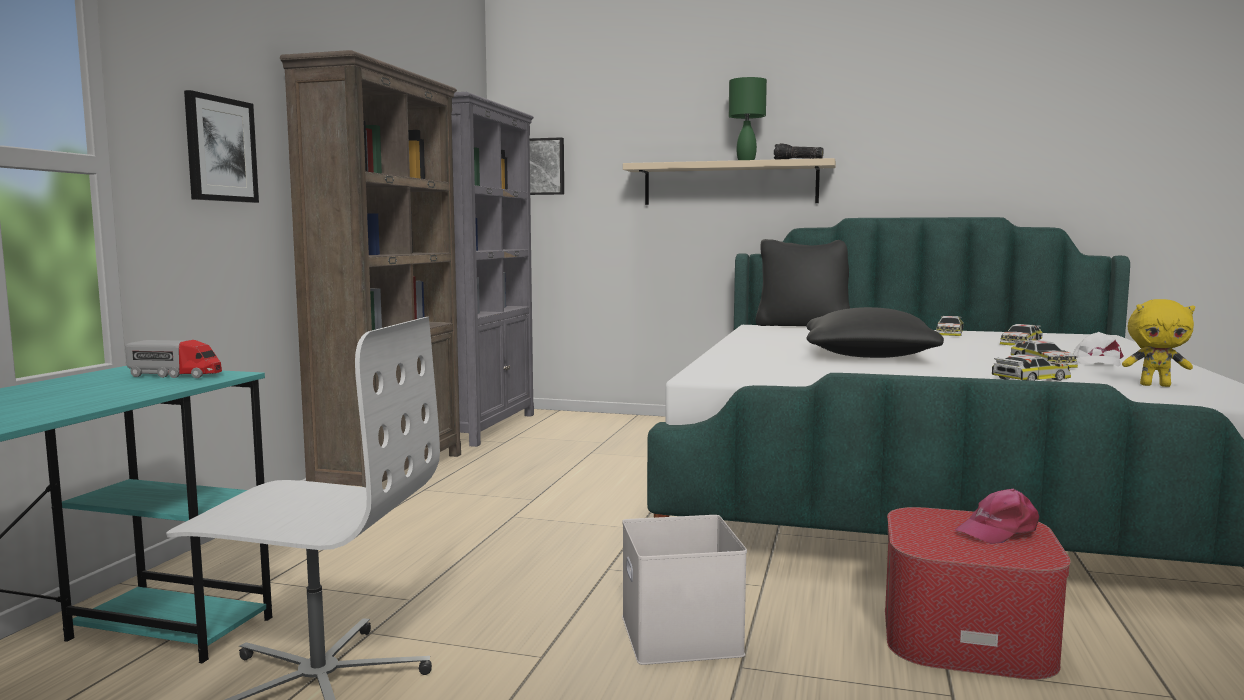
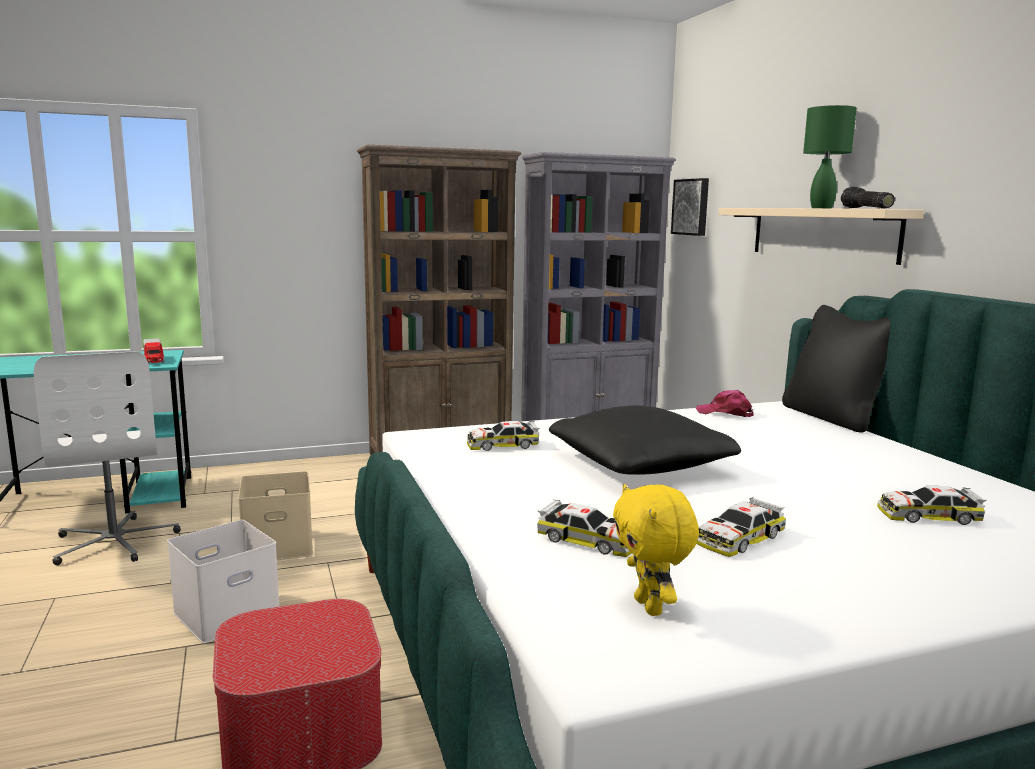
camera: 55 degrees right, 5 degrees up
picture [184,90,259,203] -> none
toy car [936,316,964,336] -> toy car moved to [467,421,540,451]
pink cap [955,489,1039,544] -> pink cap moved to [696,390,753,417]
white cap [1073,332,1124,367] -> none
none -> beige storage box [238,471,313,560]

